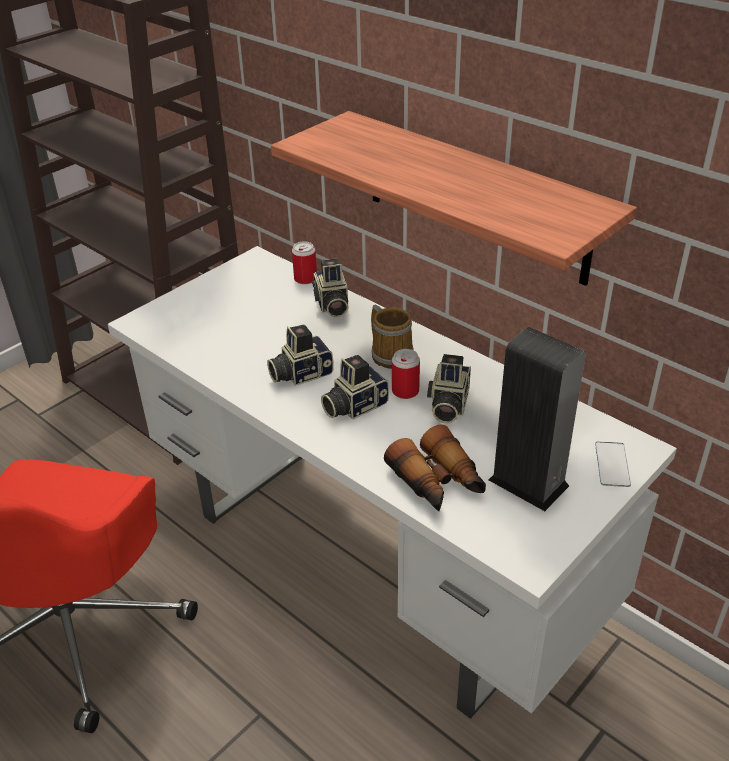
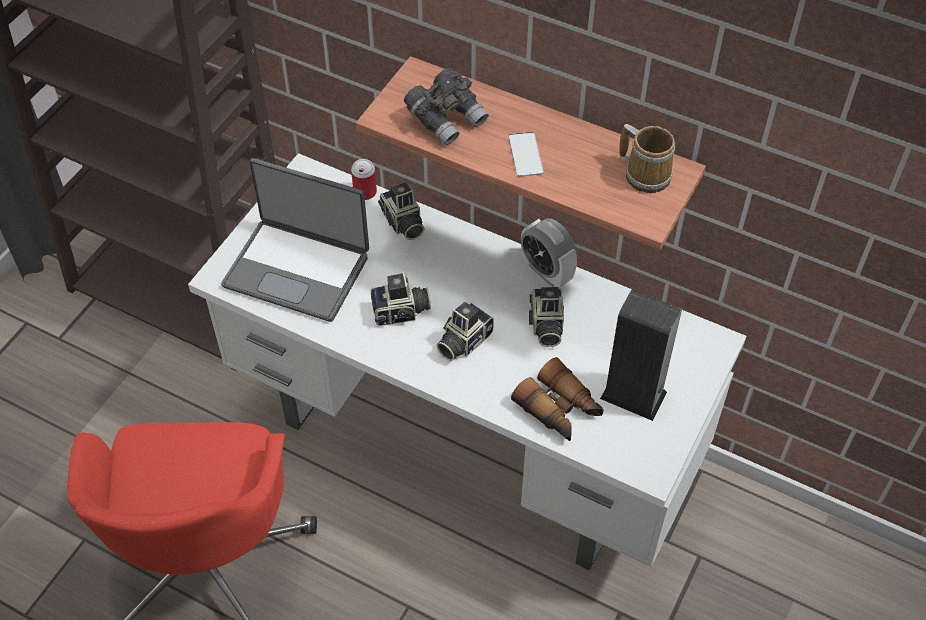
camera: 15 degrees left, 15 degrees up
camera [267,325,334,386] -> camera turned 150 degrees counterclockwise [371,271,431,326]
mug [371,305,414,369] -> mug moved to [619,124,675,193]
can [392,349,420,399] -> none
phone [595,441,631,487] -> phone moved to [508,132,544,177]
none -> laptop [221,158,369,322]
none -> grey binoculars [404,68,489,146]
none -> alarm clock [521,218,577,288]

